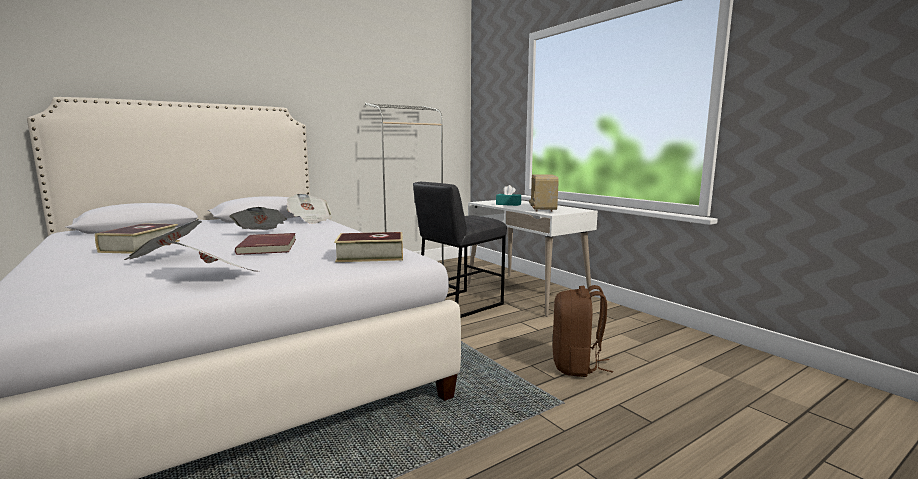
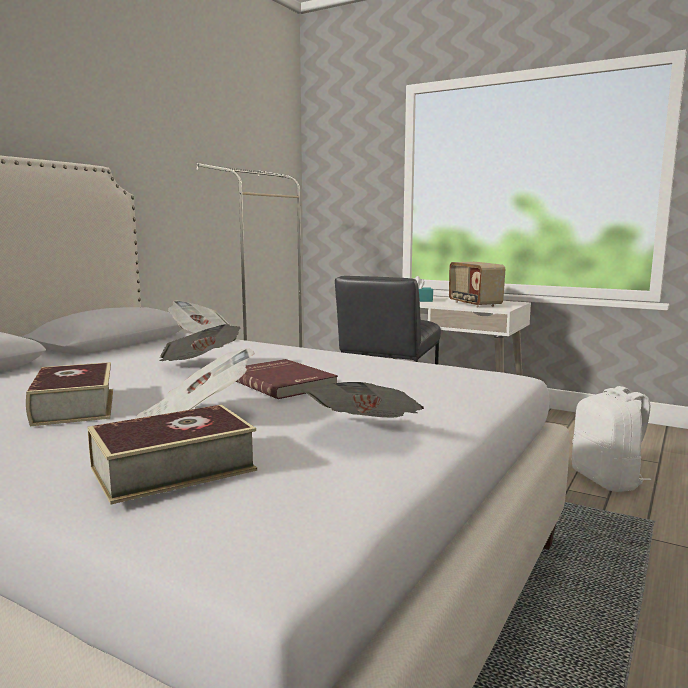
camera: 25 degrees left, 0 degrees up
book [334,232,403,262] -> book moved to [87,405,257,504]
brown backpack [553,285,613,377] -> white backpack [572,386,651,492]

